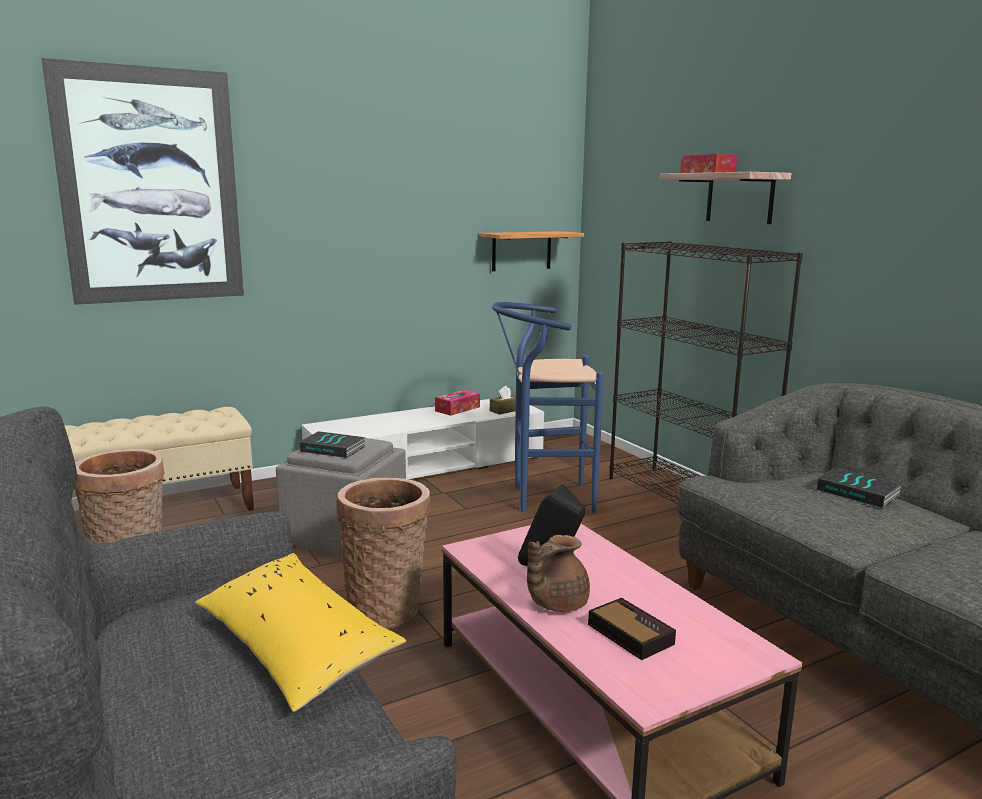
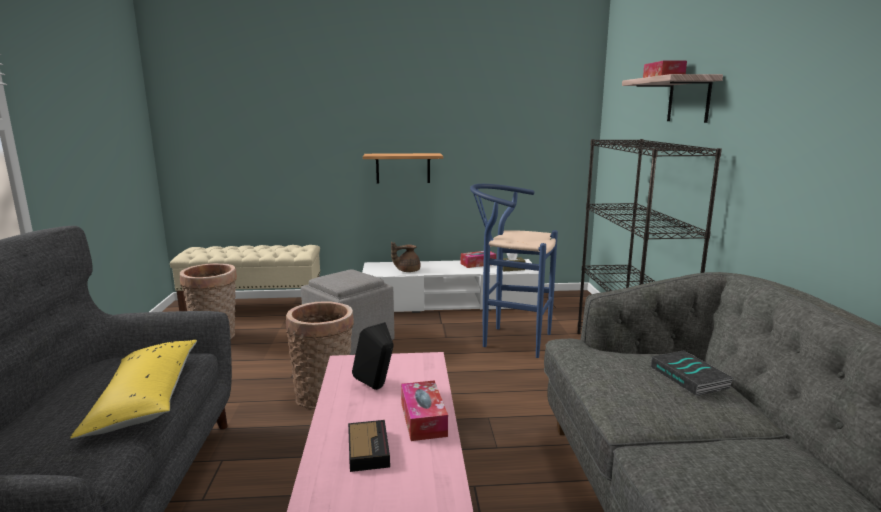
camera: 25 degrees right, 0 degrees up
picture [41,58,244,305] -> none
book [299,431,366,458] -> none
shelf [480,231,584,271] -> shelf moved to [363,153,443,184]
brown teapot [527,535,590,612] -> brown teapot moved to [391,242,421,272]
none -> tissue box [401,380,448,441]

